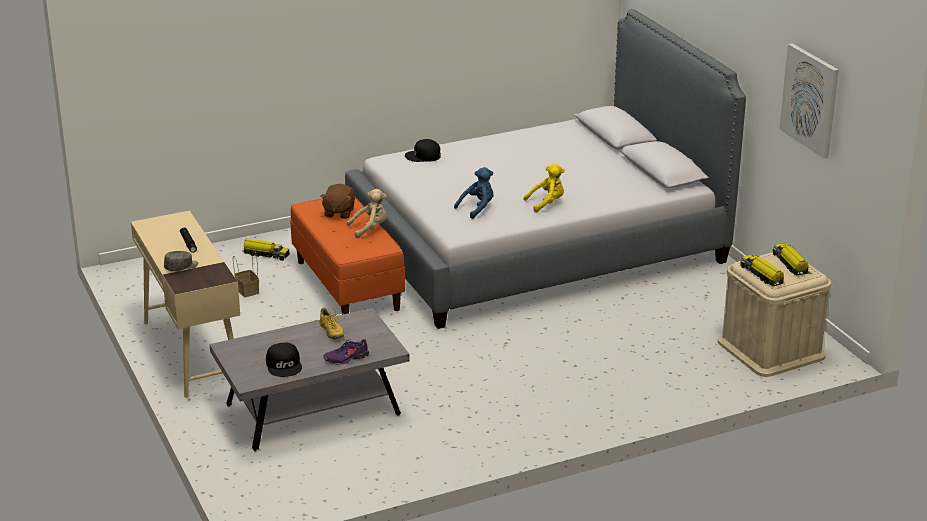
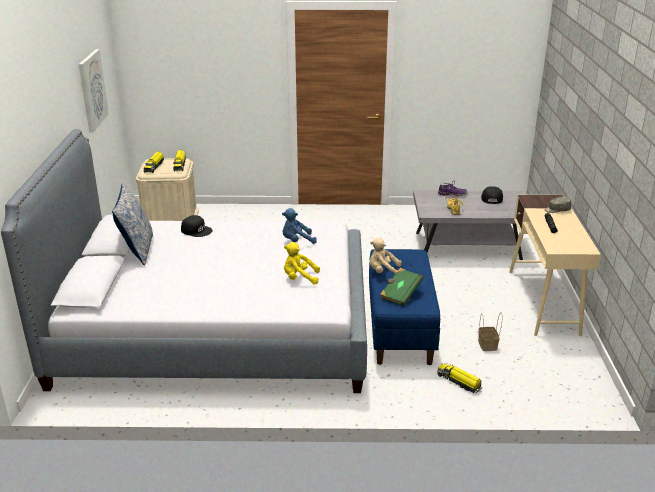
camera: 155 degrees left, 0 degrees up
orange bench [290,197,405,315] -> blue bench [369,249,440,365]
brown plush toy [320,184,355,219] -> green book [380,268,424,306]
black cap [405,139,441,162] -> black cap moved to [181,215,213,237]
yellow plush toy [523,163,565,213] -> yellow plush toy moved to [284,242,320,285]
none -> pillow [112,183,153,266]

